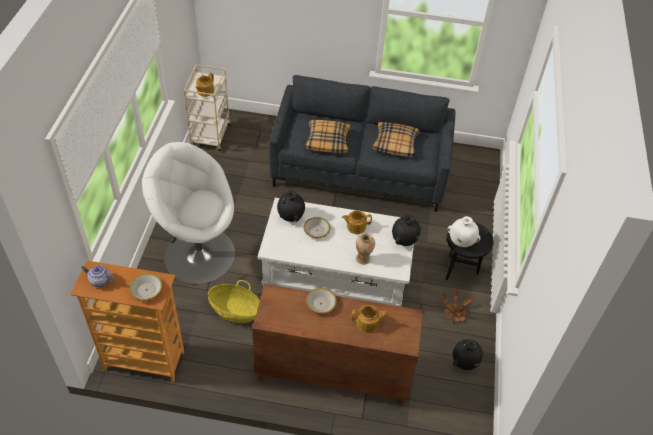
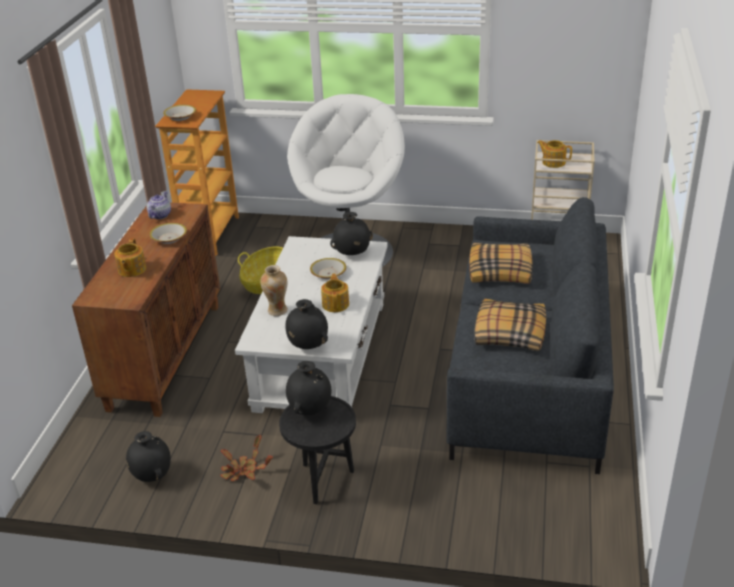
camera: 95 degrees right, 15 degrees down
teapot [81,265,115,287] -> teapot moved to [147,191,171,219]
white vase [447,216,481,247] -> black vase [286,361,331,415]

